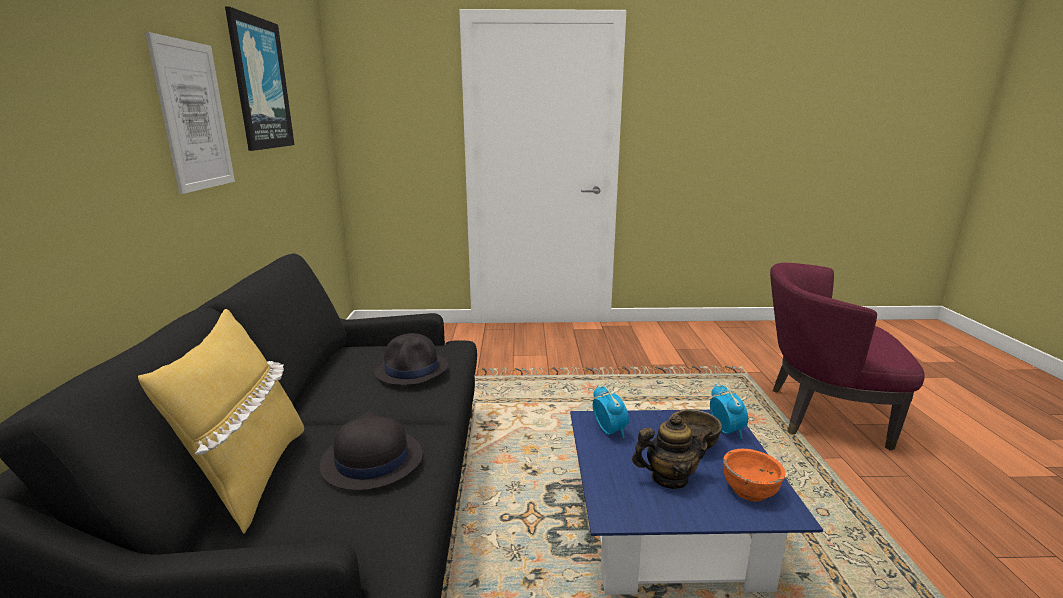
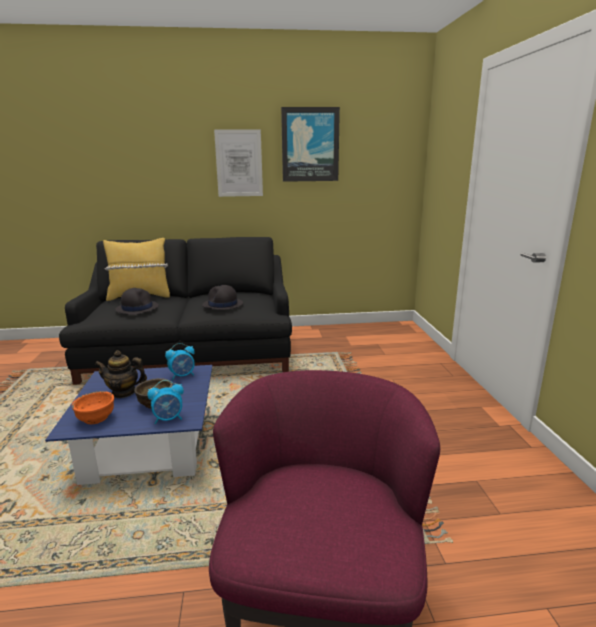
camera: 85 degrees right, 0 degrees up
teapot [632,414,713,489] -> teapot turned 105 degrees clockwise [95,350,147,398]

